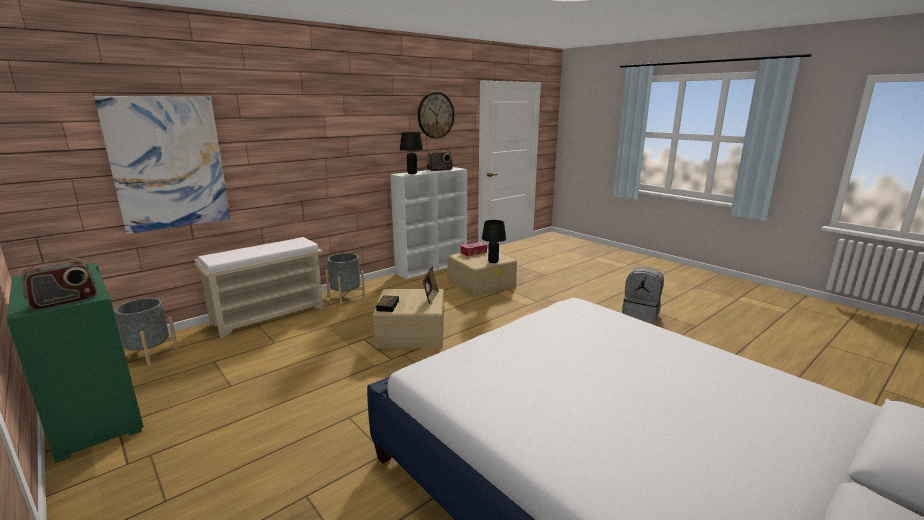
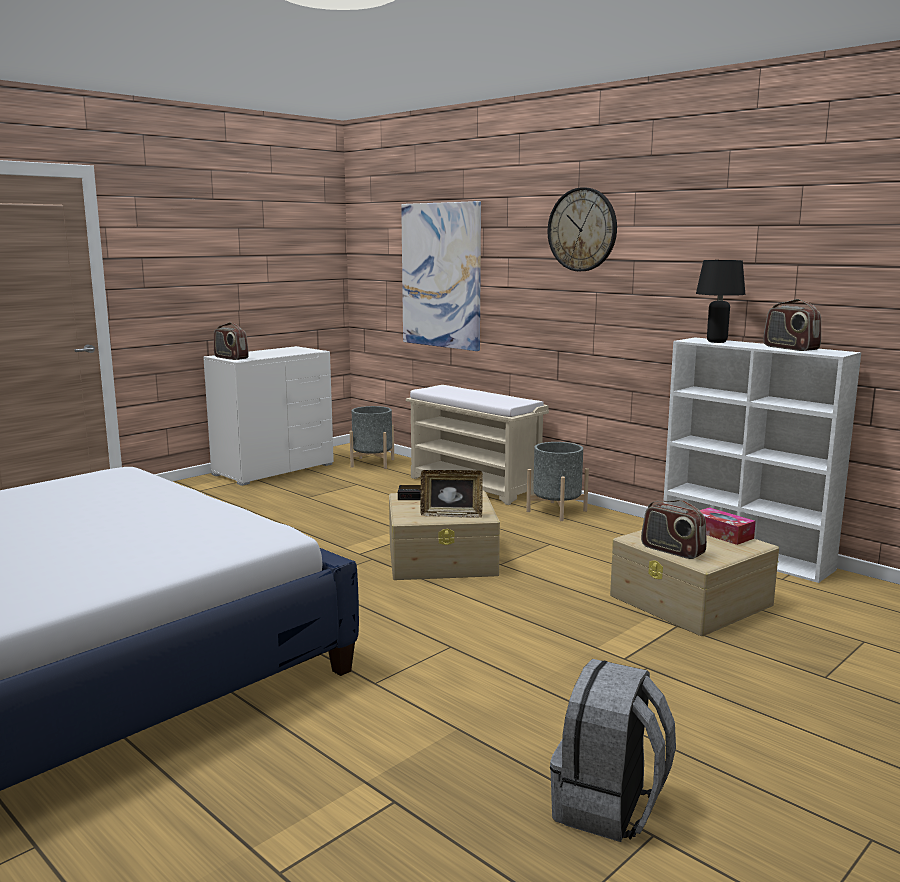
camera: 85 degrees right, 5 degrees down
green dresser [7,263,144,463] -> white dresser [203,346,334,486]
wall clock [418,92,454,139] -> wall clock moved to [548,187,617,272]
black table lamp [482,220,506,263] -> radio [641,500,707,559]

